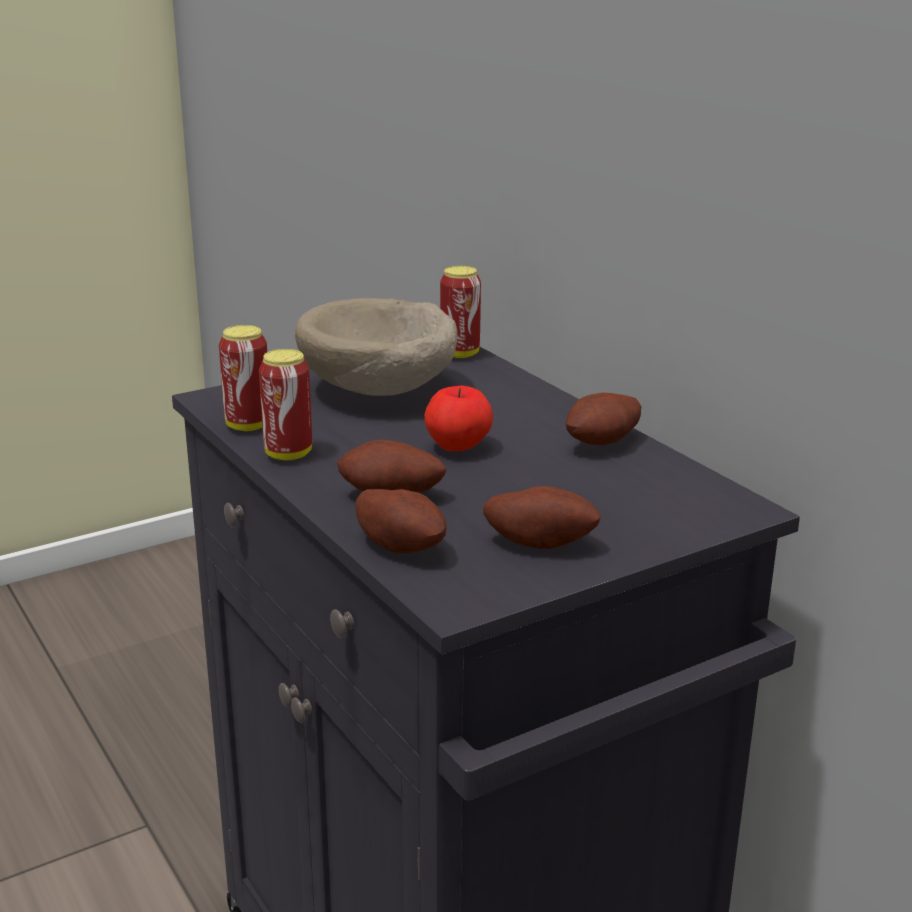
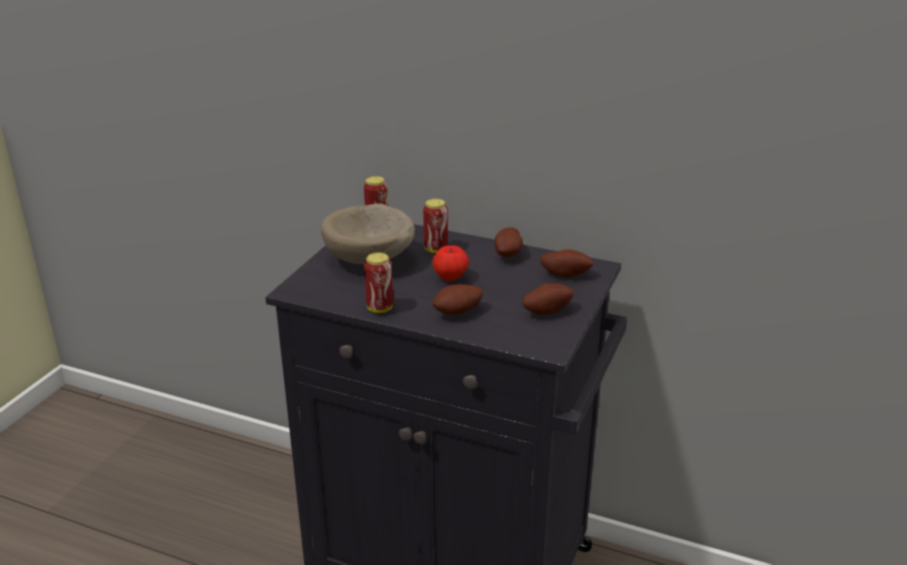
camera: 35 degrees left, 5 degrees up
can [219,325,267,431] -> can moved to [423,199,448,253]
potato [355,489,447,553] -> potato moved to [540,249,593,277]

